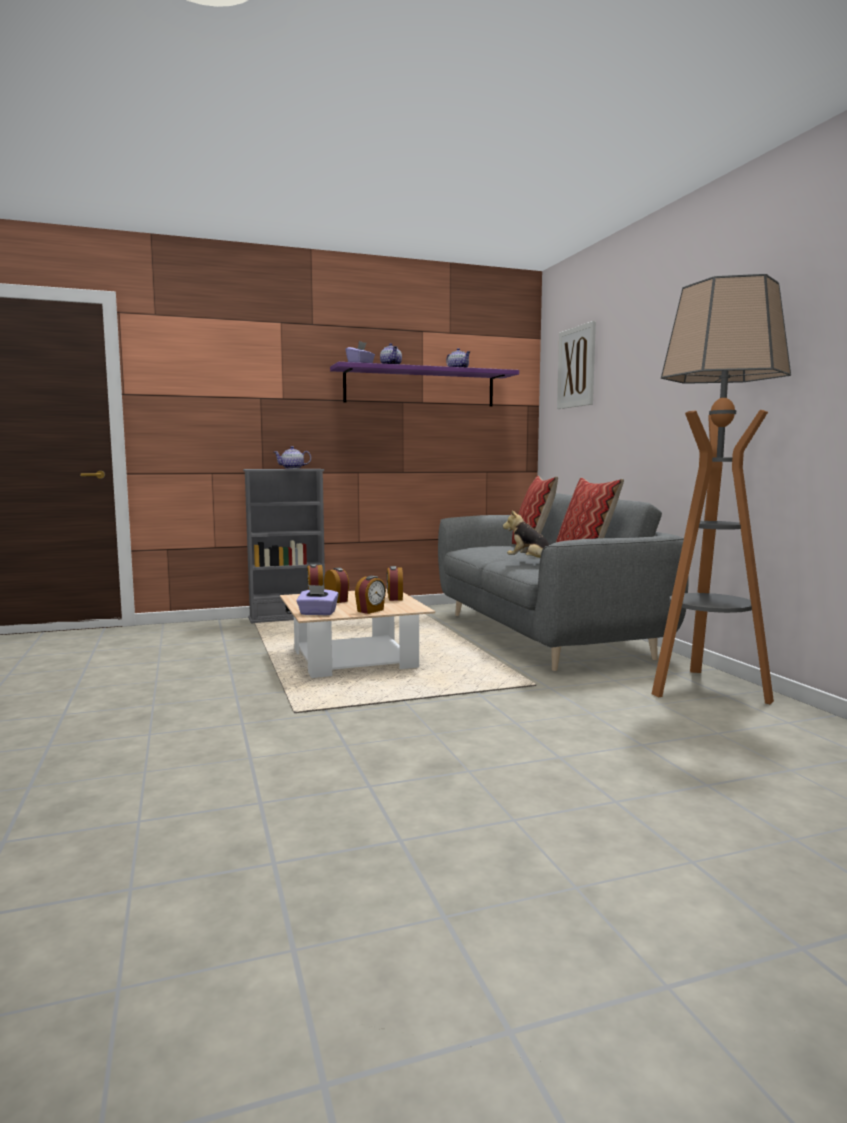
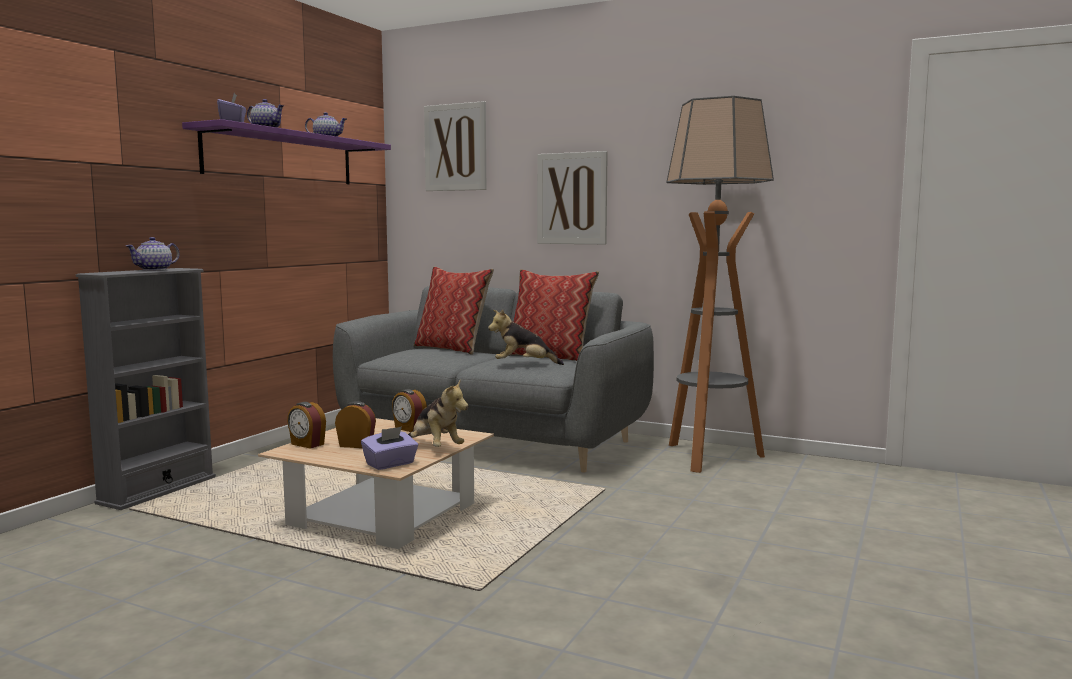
camera: 45 degrees left, 0 degrees up
alarm clock [355,576,386,614] -> plush toy [408,381,469,447]
none -> picture [537,151,608,244]

